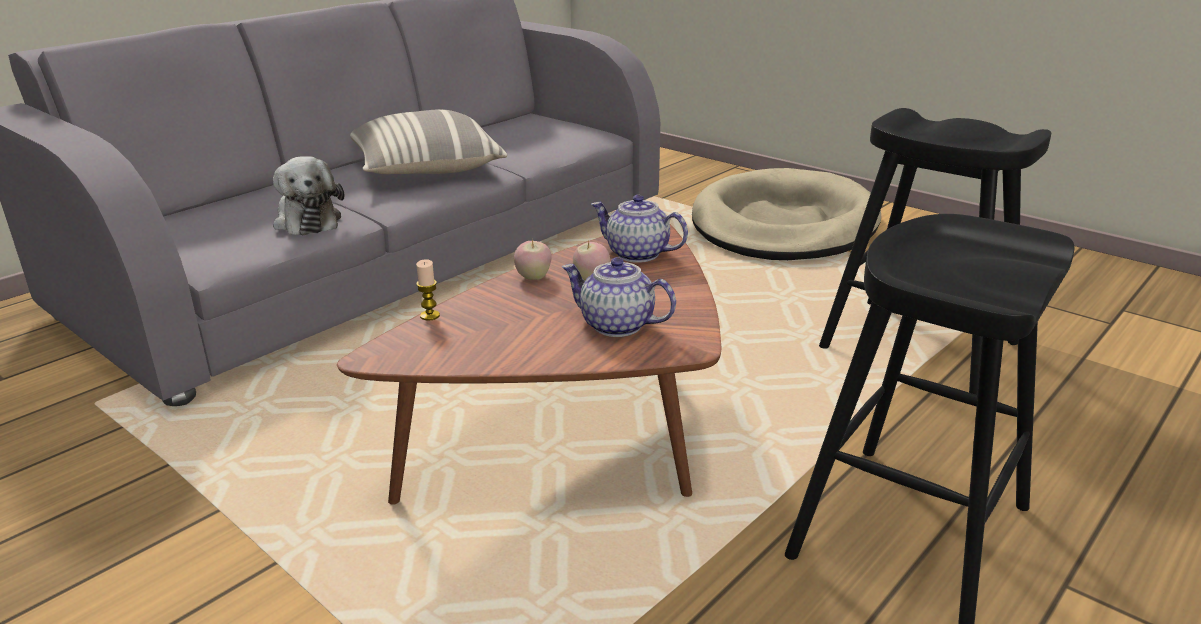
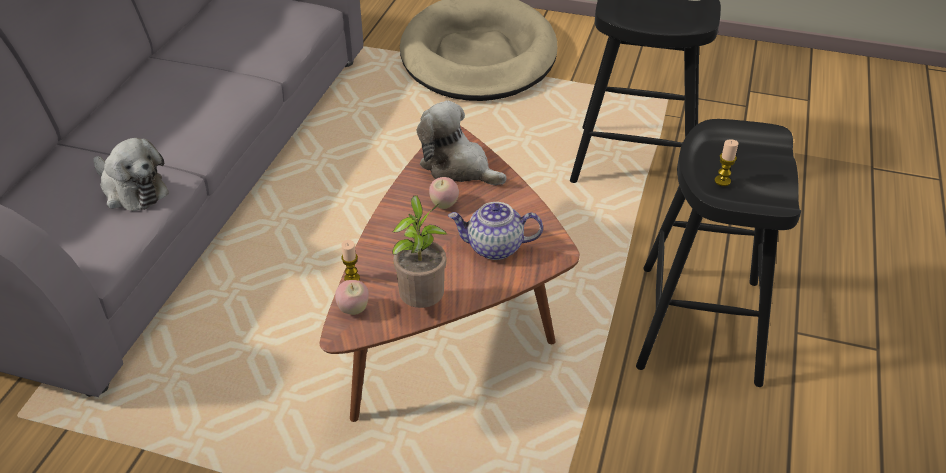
camera: 25 degrees left, 15 degrees up
pillow [350,109,507,174] -> none
apple [514,240,552,280] -> apple moved to [335,280,369,315]
teapot [591,195,688,263] -> plush toy [417,101,507,185]
none -> potted plant [392,195,447,308]
none -> candle [714,139,739,186]

